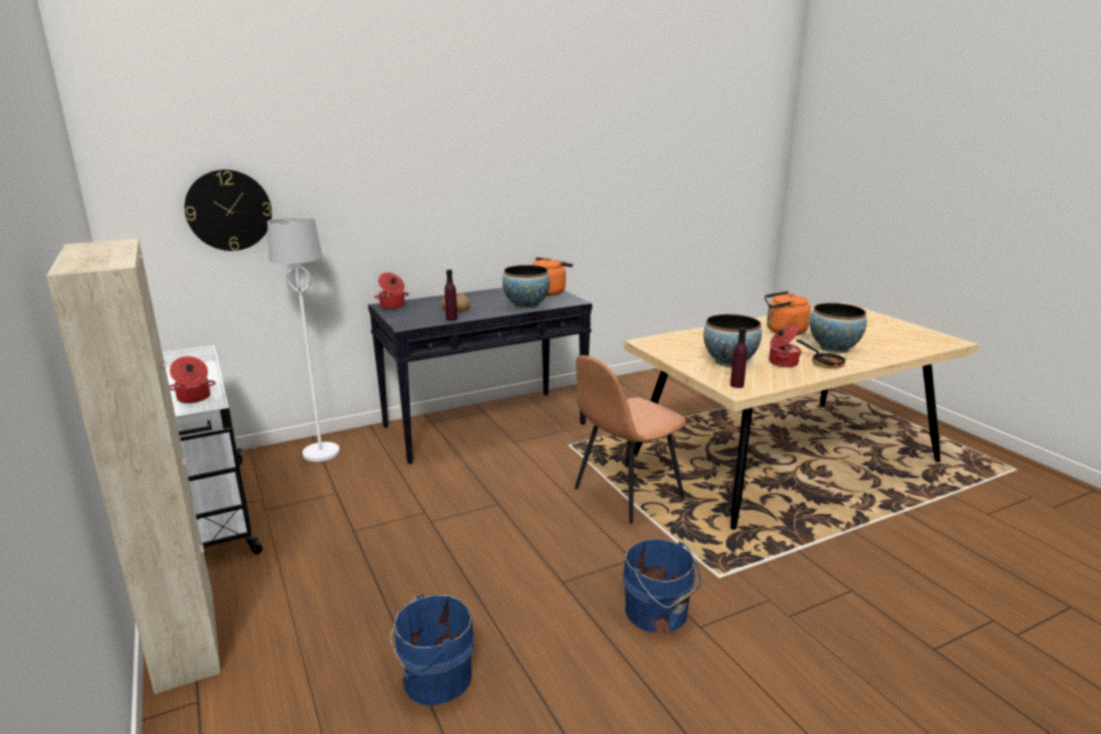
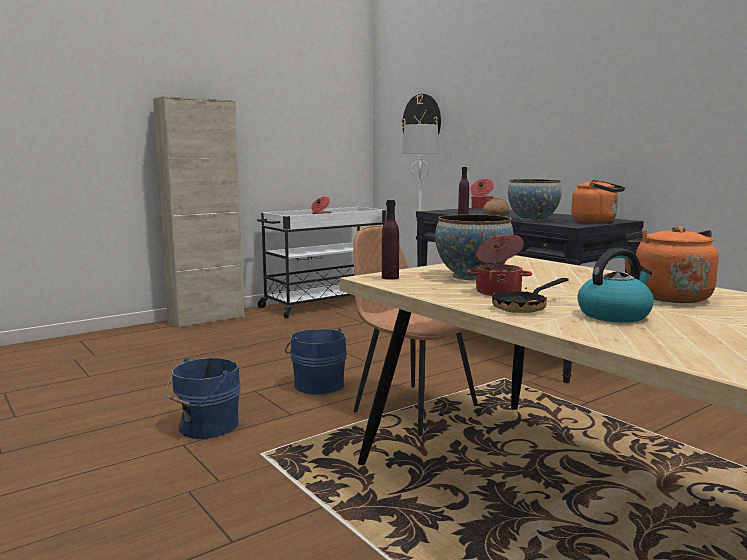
camera: 80 degrees right, 10 degrees down
blue bucket [390,594,474,705] -> blue bucket moved to [285,328,347,395]
bowl [810,303,867,354] -> kettle [577,248,654,322]

